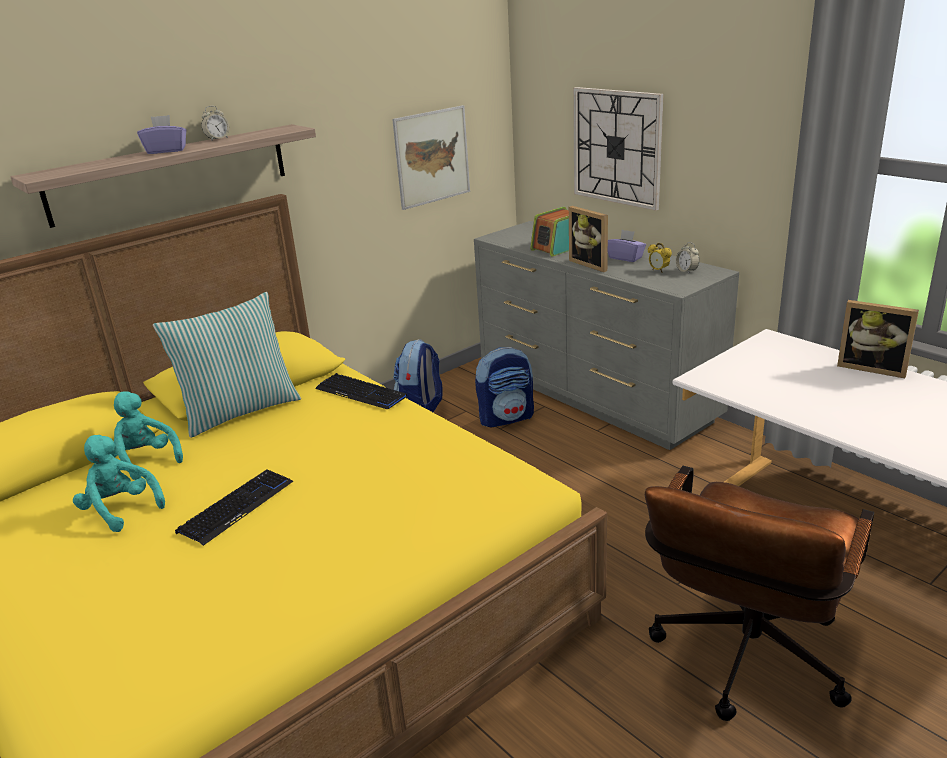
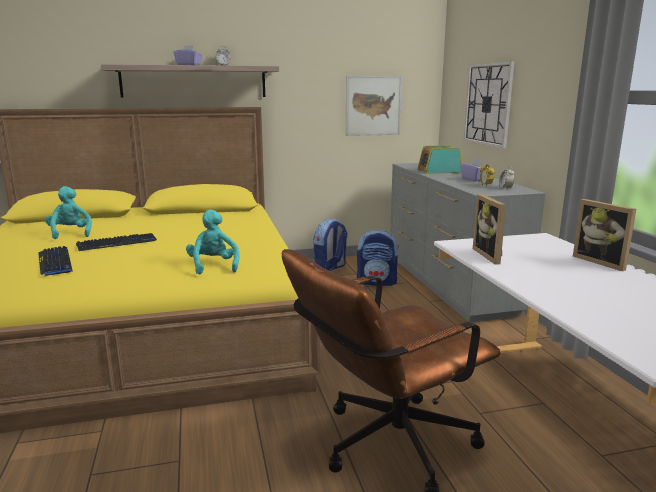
camera: 25 degrees right, 10 degrees down
turquoise plush toy [110,391,183,480] -> turquoise plush toy moved to [186,209,240,275]
pillow [153,292,301,438] -> none
keyboard [315,373,408,409] -> keyboard moved to [38,246,72,276]
picture frame [569,206,608,272] -> picture frame moved to [473,194,506,265]

